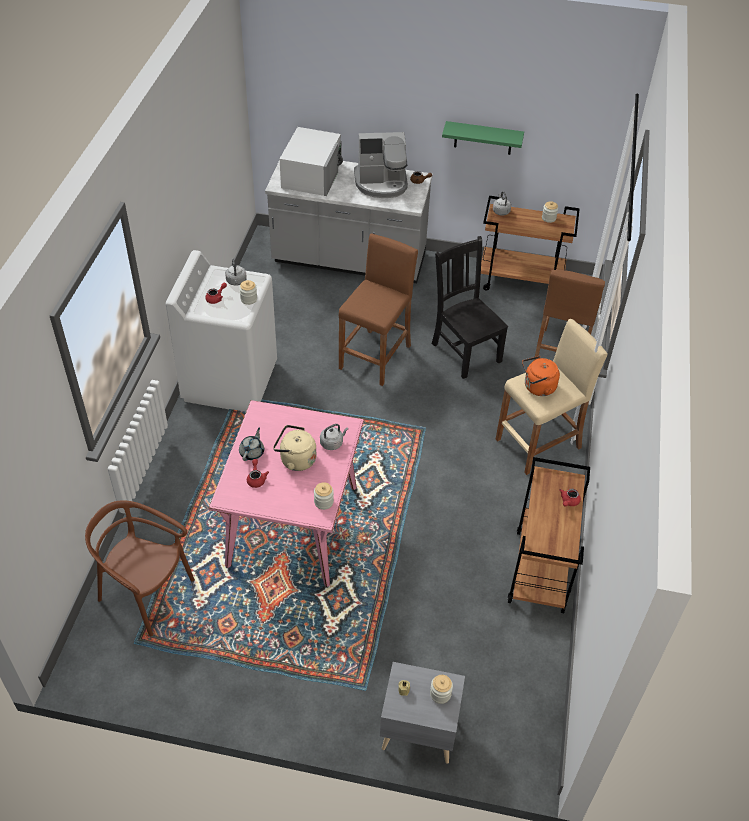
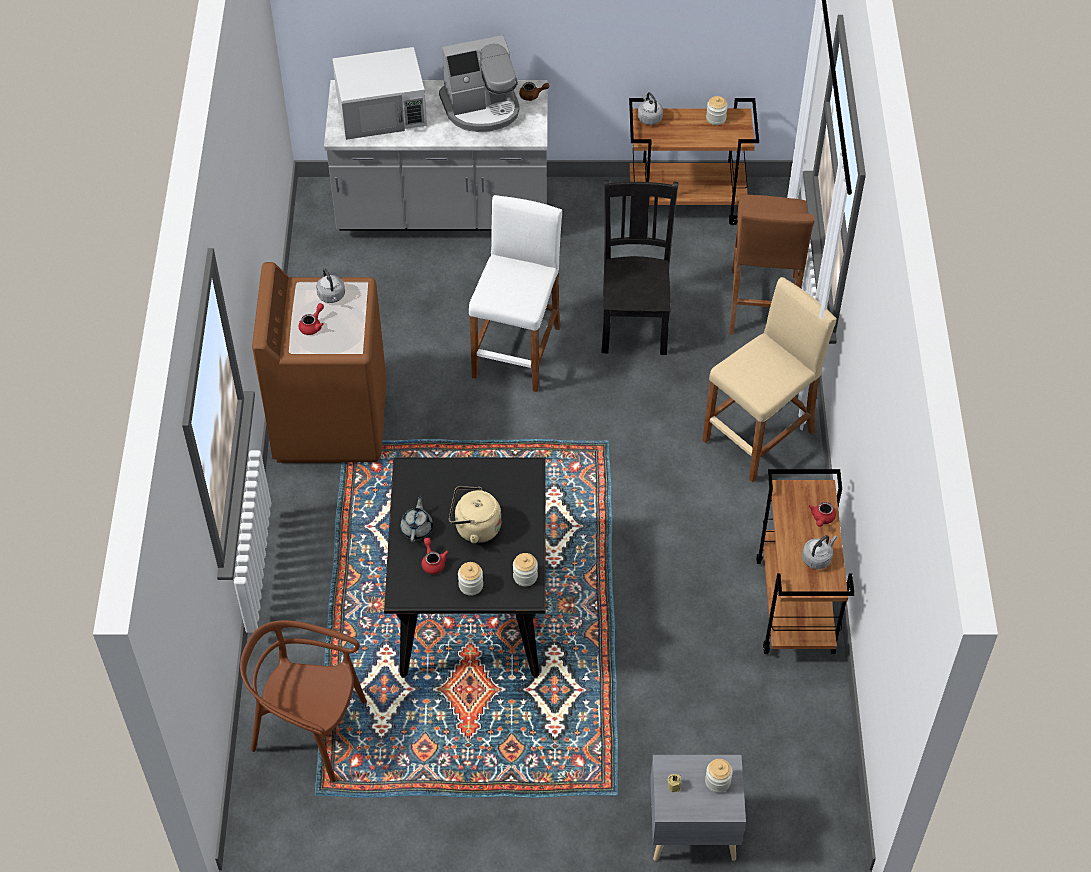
camera: 10 degrees left, 5 degrees up
white washing machine [166,250,277,412] -> brown washing machine [252,262,387,463]
pink dining table [208,400,364,587] -> black dining table [384,457,545,678]
jar [239,280,257,305] -> jar moved to [458,562,483,596]
white microwave [280,127,343,196] -> white microwave turned 75 degrees clockwise [332,47,427,140]
grey kettle [320,424,348,450] -> grey kettle moved to [802,535,837,569]
brown stool [339,234,418,386] -> white stool [469,195,562,392]
black chair [432,236,508,379] -> black chair turned 45 degrees clockwise [601,180,679,355]
green shelf [442,121,524,155] -> none
orange kettle [522,356,560,396] -> none

